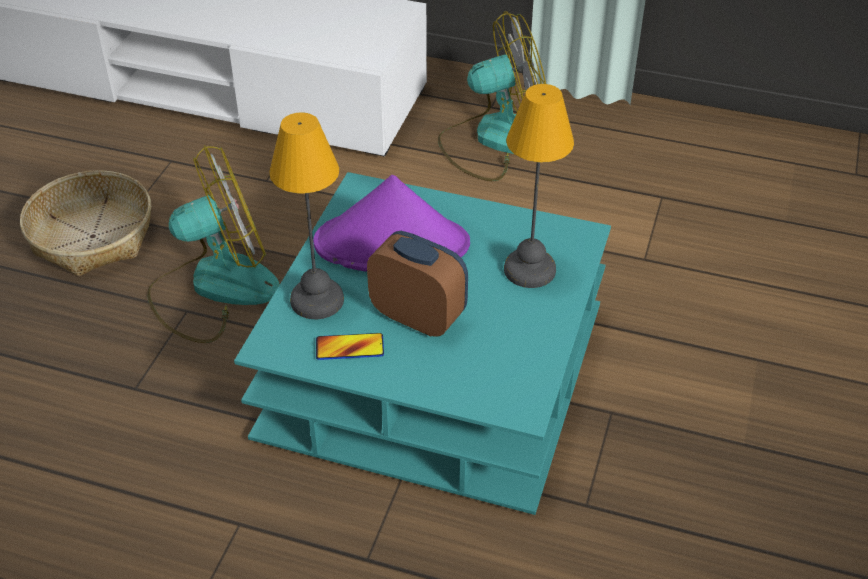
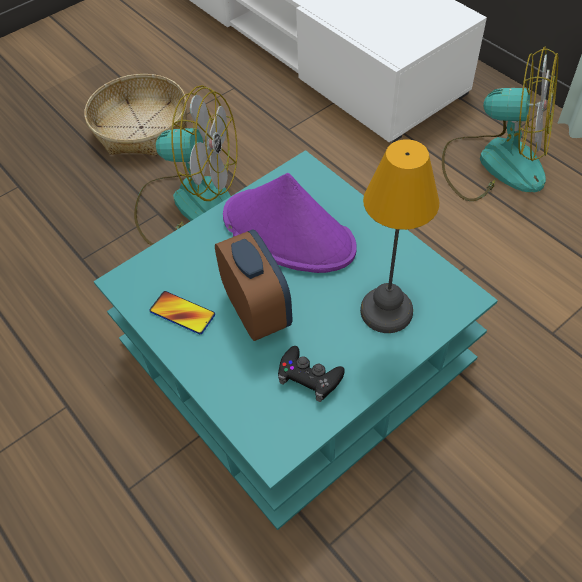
camera: 35 degrees right, 10 degrees up
table lamp [269,113,344,319] -> none
none -> black game controller [278,346,345,402]

